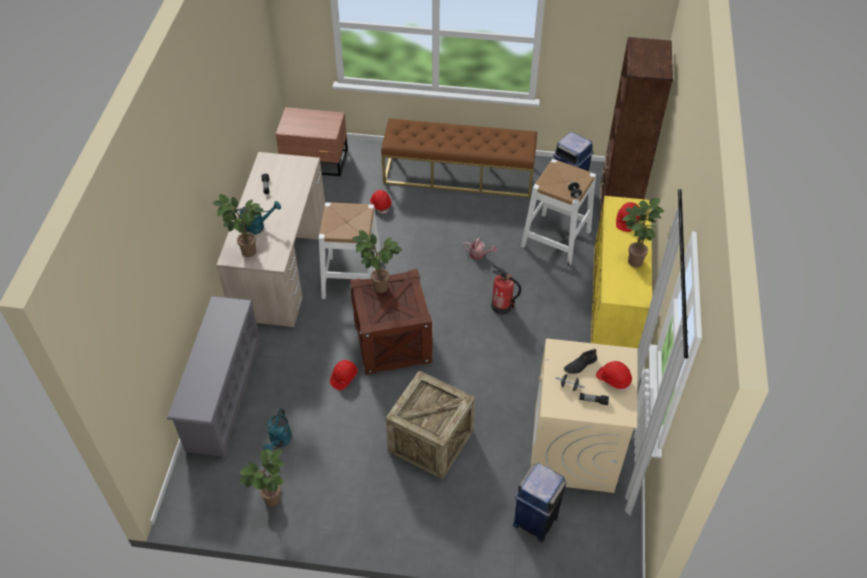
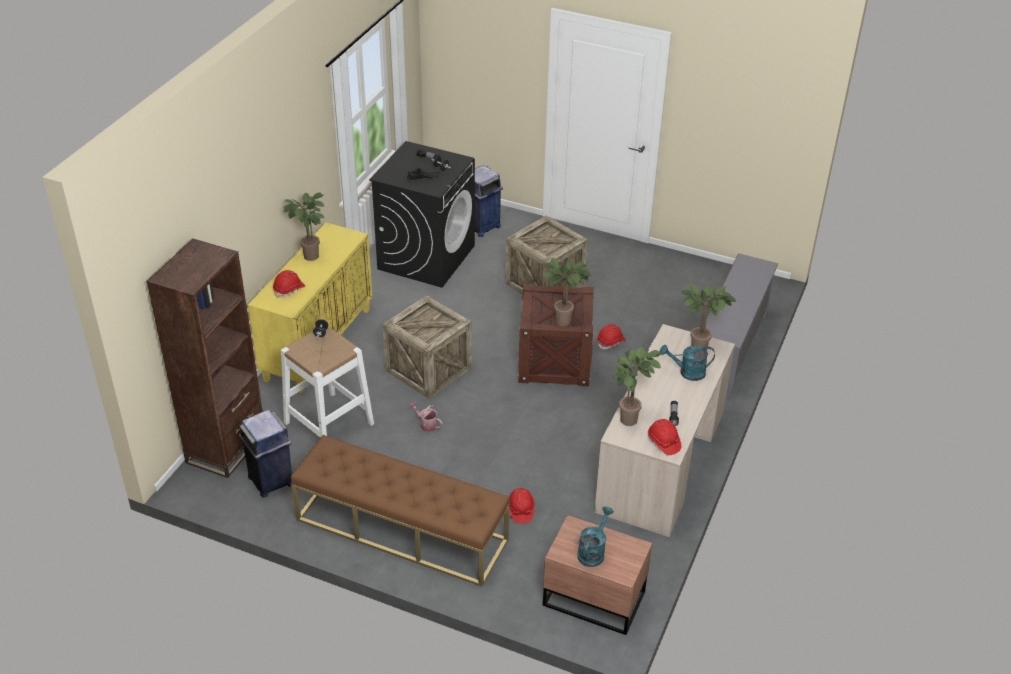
camera: 165 degrees left, 10 degrees down
potted plant [239,449,284,507] -> potted plant moved to [612,347,661,426]
turquoise watering can [263,409,292,451] -> turquoise watering can moved to [577,507,613,567]
white stool [318,202,382,299] -> none
fire extinguisher [491,264,521,315] -> crate [383,295,472,399]
beige washing machine [531,339,637,493] -> black washing machine [369,141,475,288]
red hard hat [596,361,632,391] -> red hard hat moved to [648,419,681,455]

